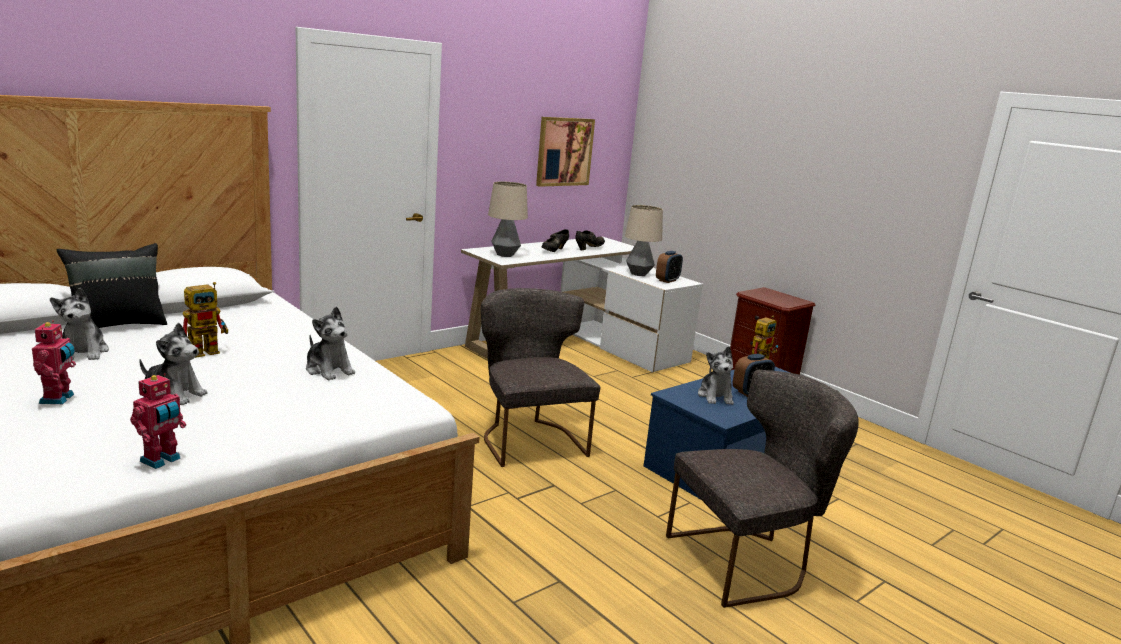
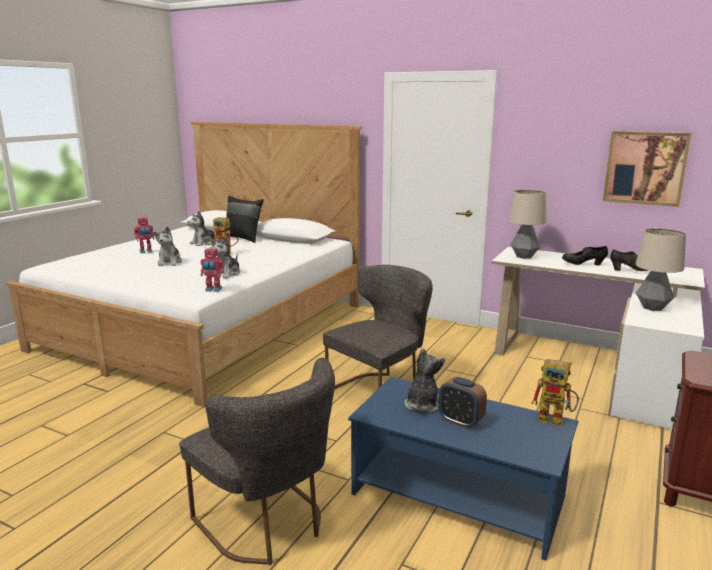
camera: 70 degrees right, 0 degrees up
toy robot [130,373,186,469] -> toy robot moved to [200,247,224,292]
alarm clock [656,251,683,283] -> none
plush toy [698,346,734,405] -> plush toy turned 135 degrees clockwise [404,348,445,413]

